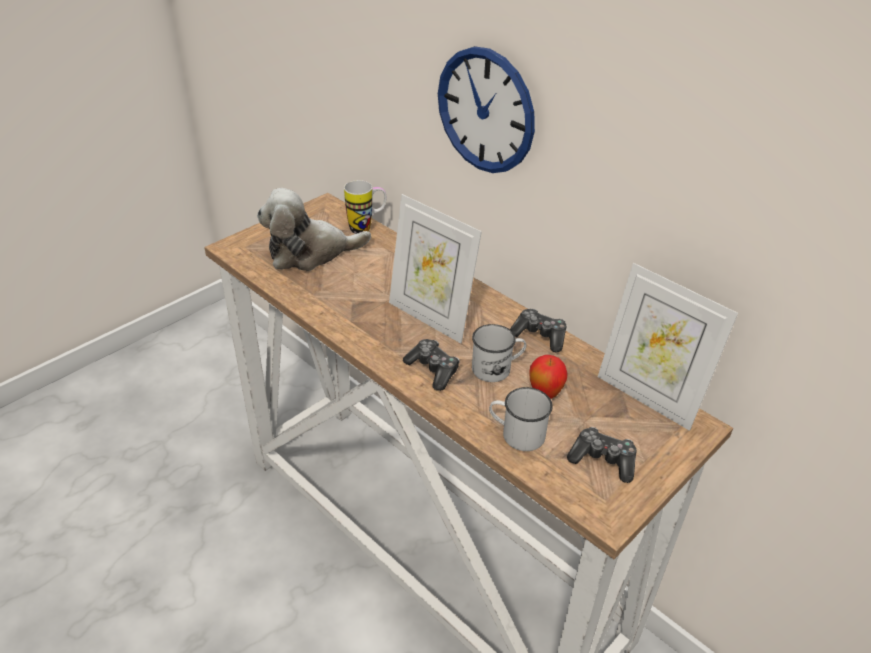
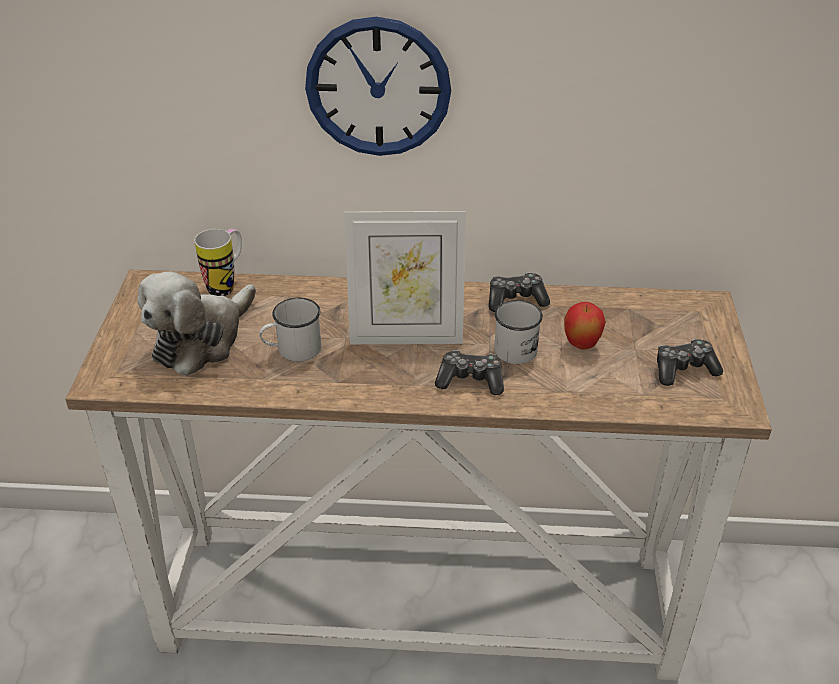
camera: 40 degrees left, 0 degrees up
white mug [489,387,553,451] -> white mug moved to [259,298,321,362]
picture frame [598,263,738,431] -> none

